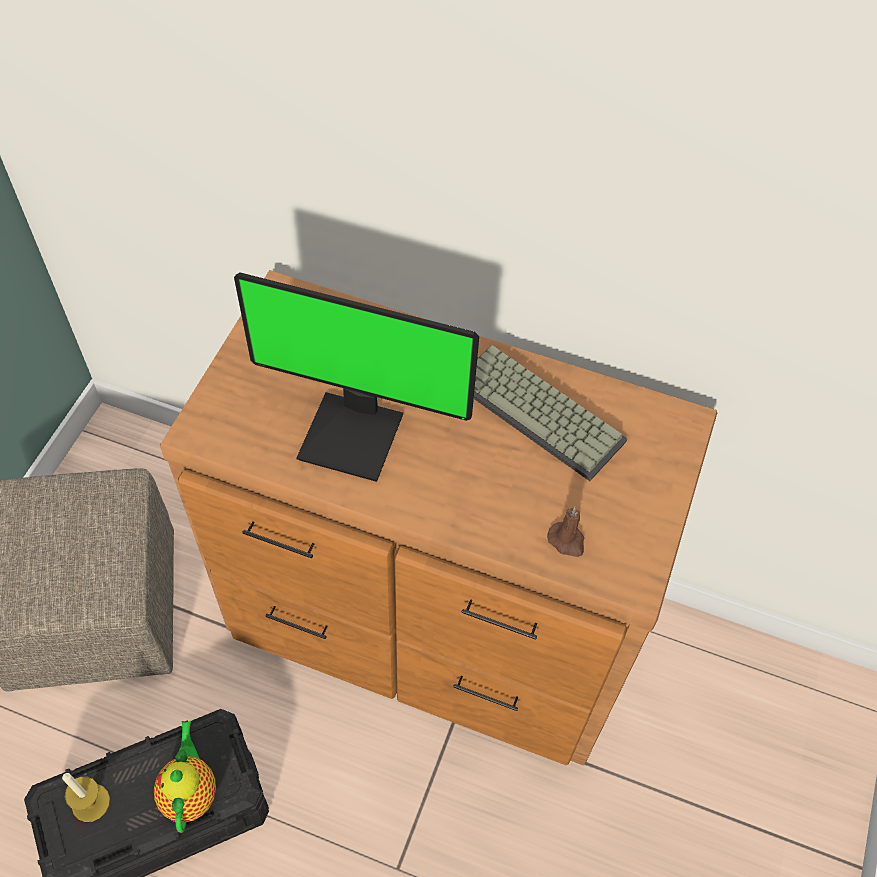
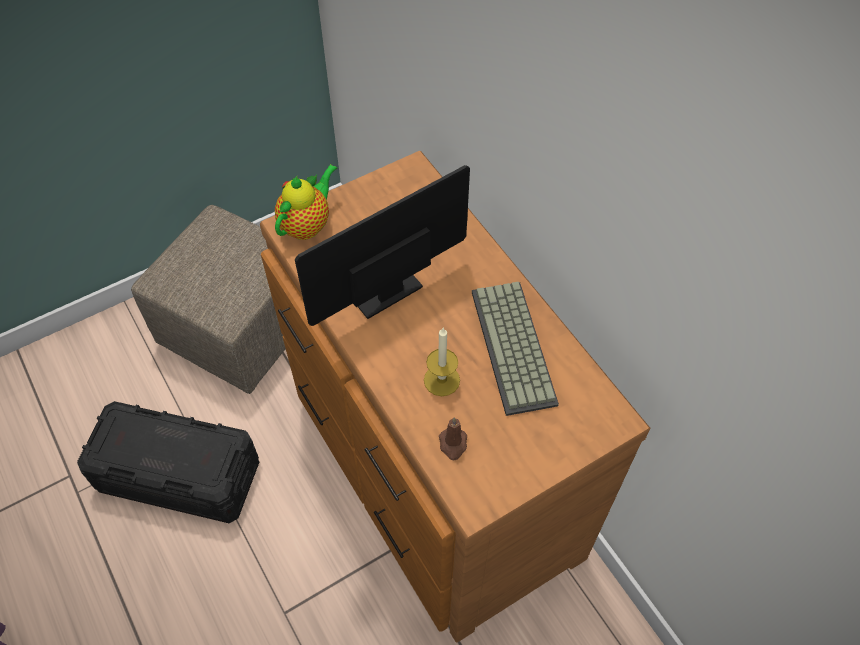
camera: 40 degrees right, 0 degrees up
candle [62,773,110,822] -> candle moved to [424,328,460,396]
teapot [154,721,216,833] -> teapot moved to [275,164,337,240]
monitor [234,273,479,481] -> monitor turned 90 degrees clockwise [295,165,470,326]

